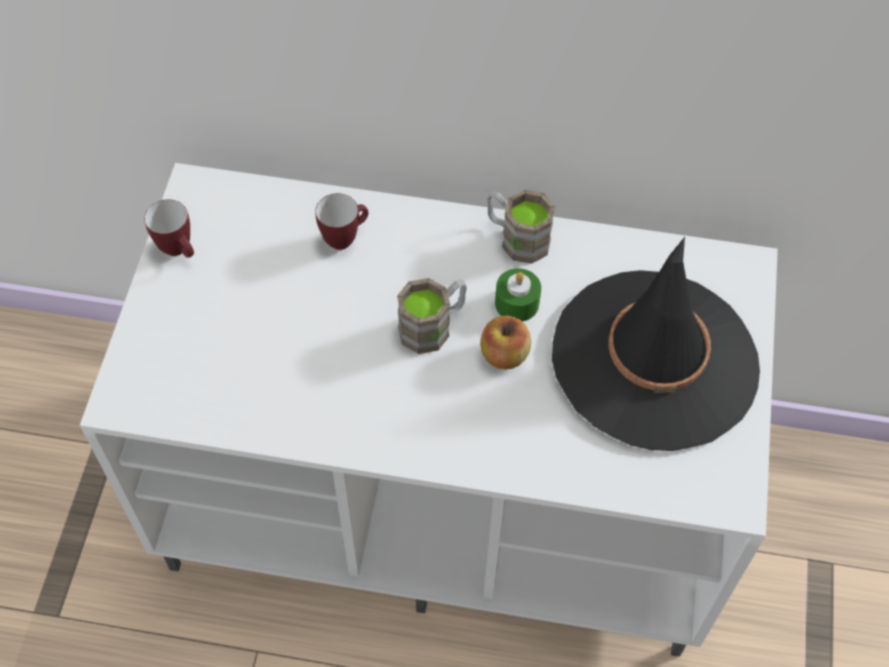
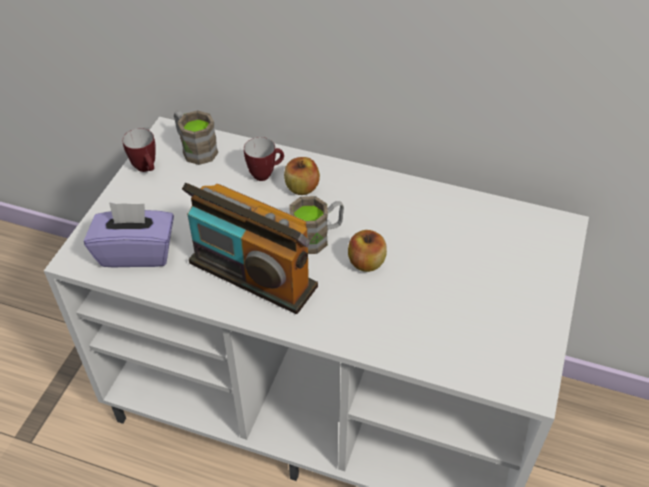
camera: 10 degrees right, 10 degrees down
brown mug [487,190,555,264] -> brown mug moved to [174,110,218,165]
green candle [495,268,541,322] -> none
black hat [552,237,760,451] -> none
none -> purple tissue box [84,202,174,267]
none -> radio [182,183,318,314]
none -> apple [284,157,320,195]

